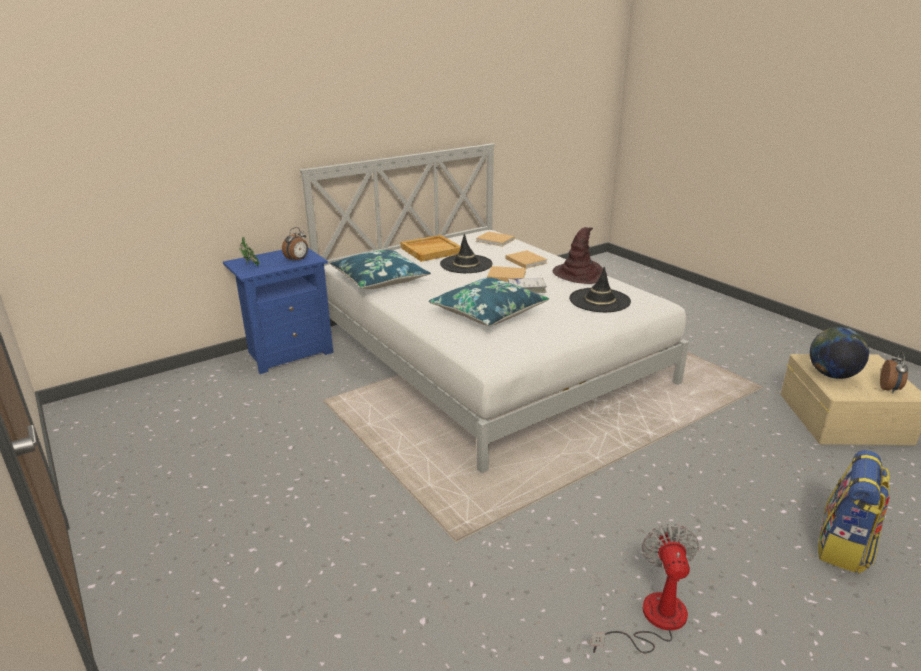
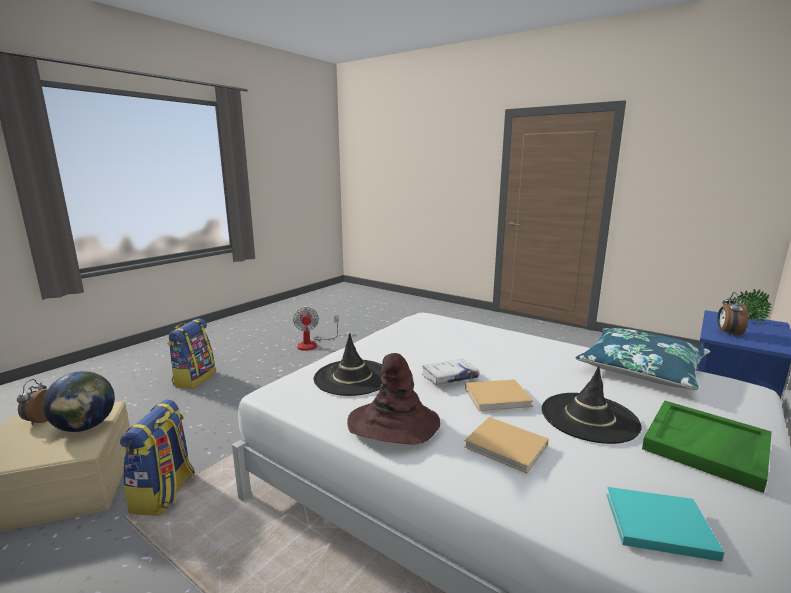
camera: 160 degrees right, 10 degrees down
beige tray [400,235,461,262] -> green tray [642,400,772,493]
blue pillow [429,277,549,326] -> none
beige book [476,231,515,247] -> turquoise book [606,487,724,562]
none -> backpack [120,400,195,516]

